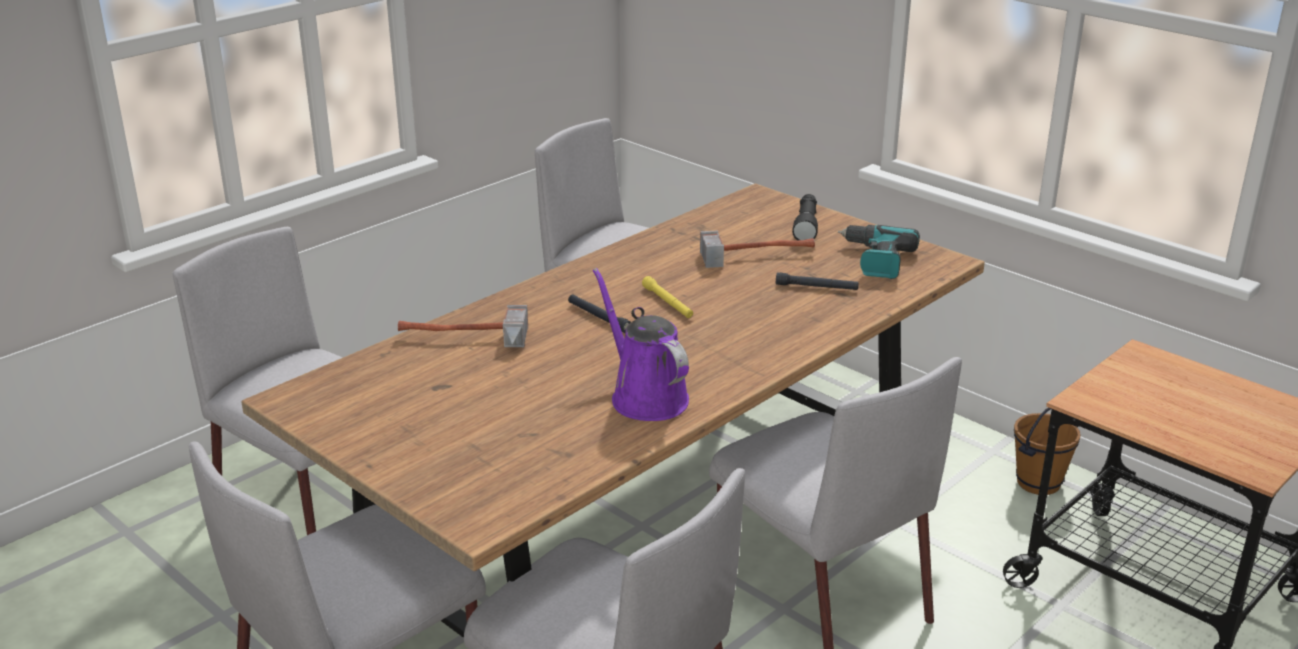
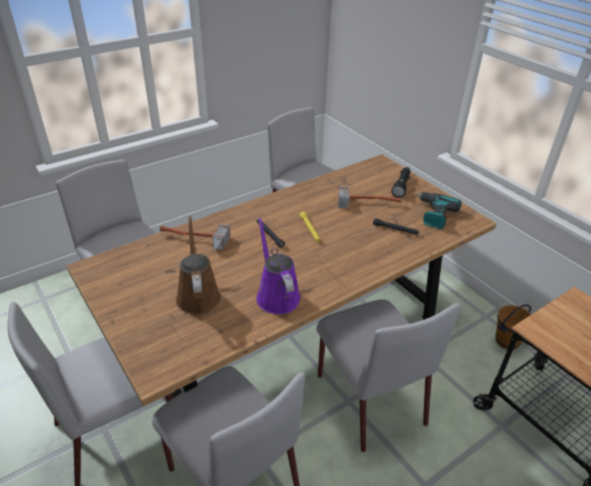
camera: 10 degrees right, 10 degrees up
none -> brown watering can [176,216,221,315]

